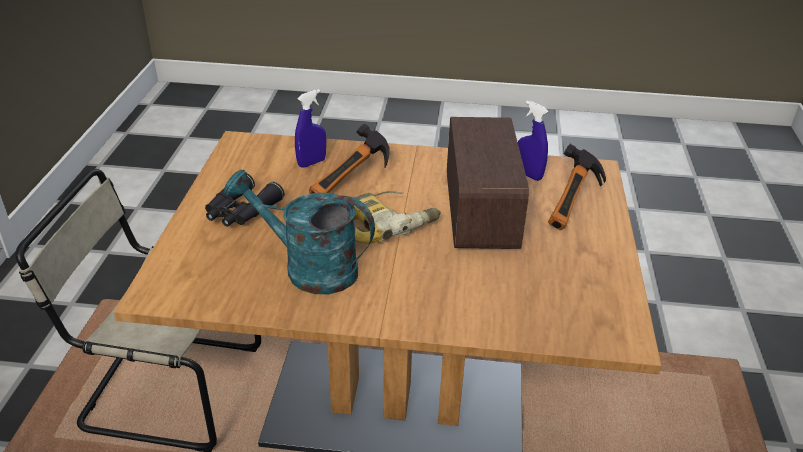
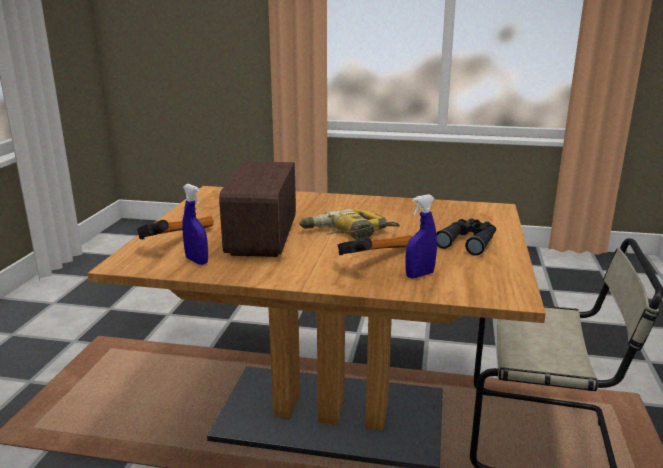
camera: 175 degrees left, 15 degrees down
turquoise watering can [224,169,375,294] -> none

